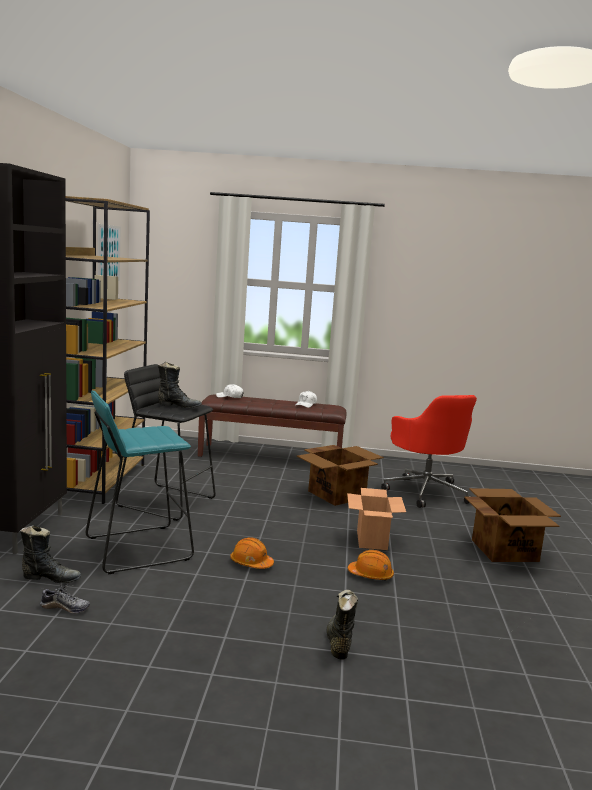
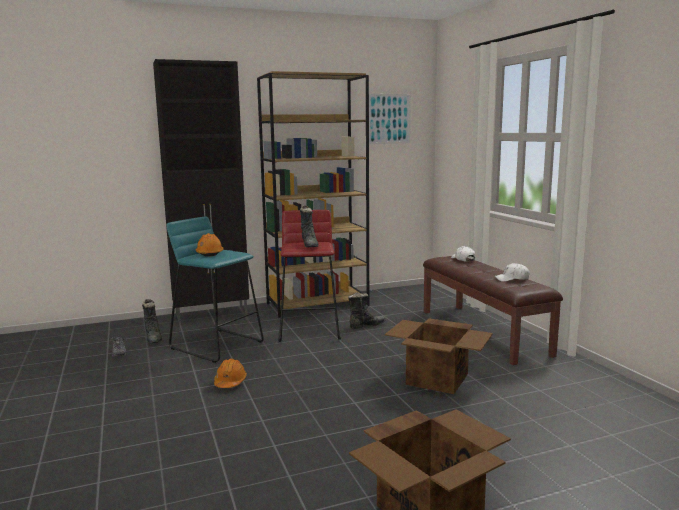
camera: 65 degrees right, 0 degrees up
black stool [116,364,216,521] -> red stool [278,210,341,342]
black boot [326,590,358,660] -> black boot moved to [348,293,386,329]
cardboard box [347,488,406,550] -> none
orange hard hat [348,550,394,581] -> orange hard hat moved to [196,233,224,257]
red office chair [381,395,477,508] -> none

